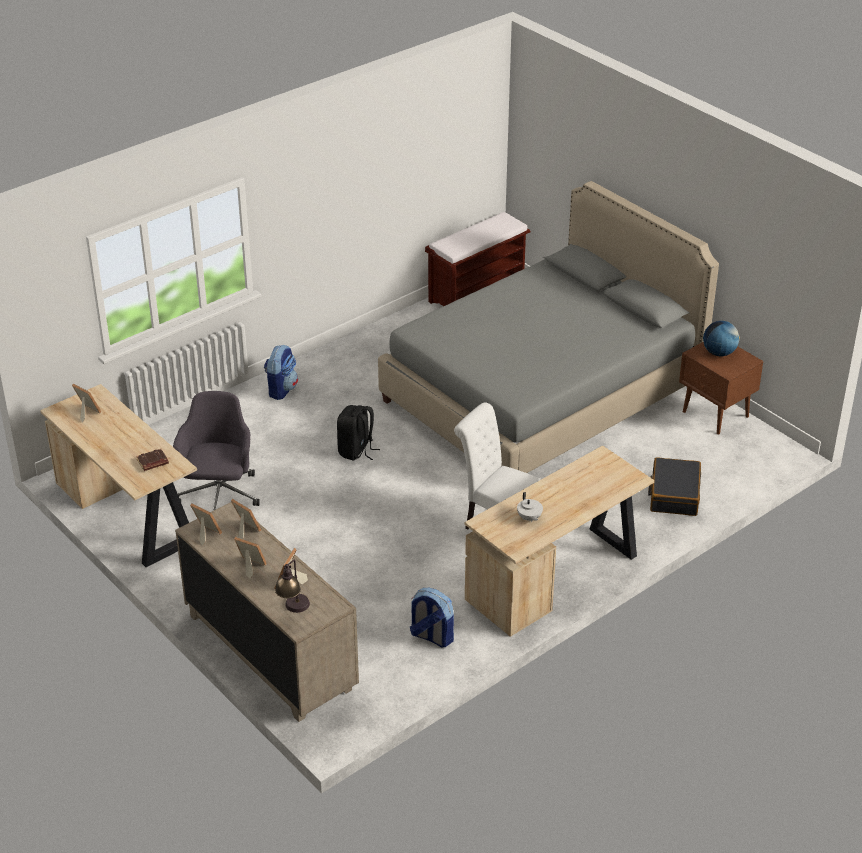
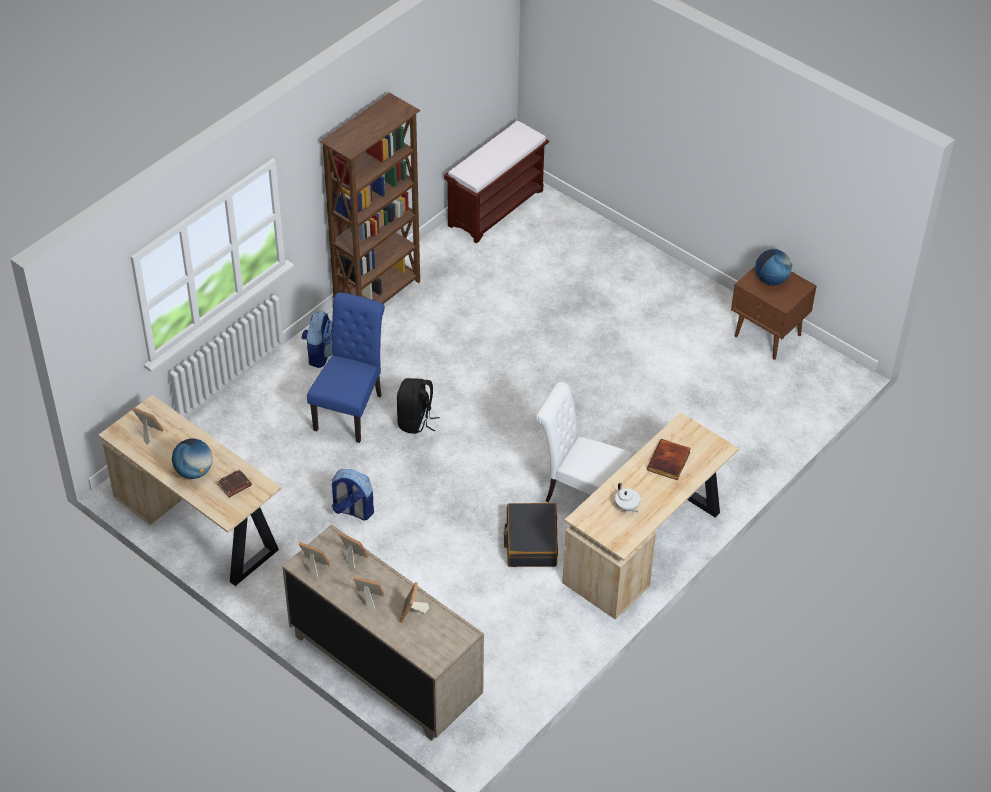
camera: 10 degrees left, 10 degrees up
grey office chair [173,391,260,511] -> none
table lamp [275,559,310,613] -> none
grey bed [378,181,719,473] -> none
backpack [410,588,454,647] -> backpack moved to [331,469,374,520]
black suitcase [648,457,701,516] -> black suitcase moved to [504,503,558,567]
none -> globe [172,439,213,479]
none -> blue chair [307,292,385,443]
none -> brown bookcase [320,93,421,304]
none -> book [647,439,691,480]

